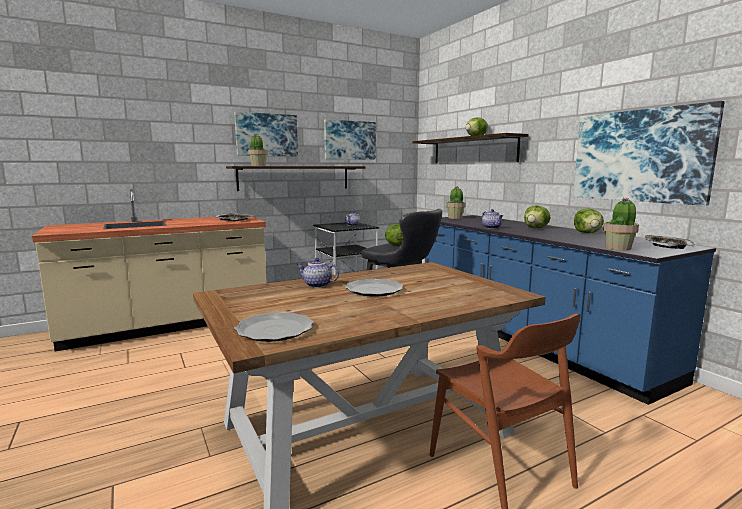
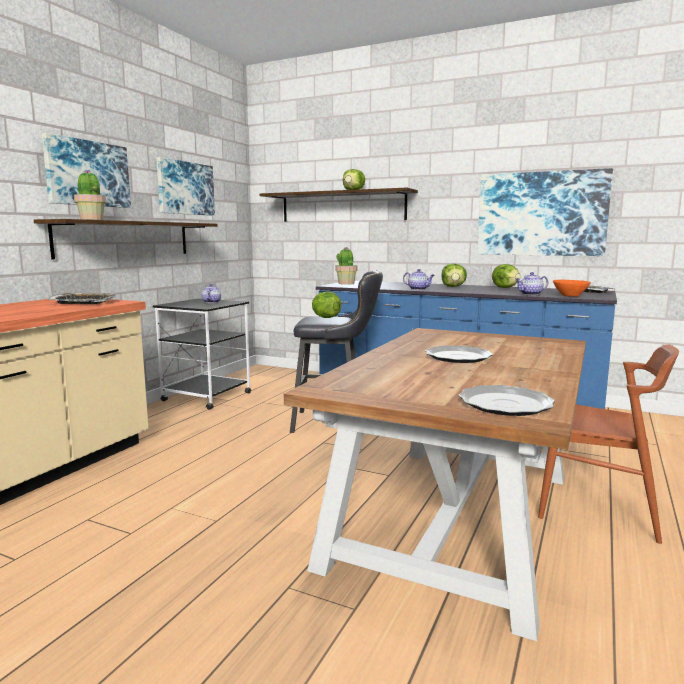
camera: 35 degrees left, 0 degrees up
teapot [297,258,339,288] -> teapot moved to [515,272,548,295]
potted plant [603,198,639,251] -> orange bowl [553,280,591,297]

